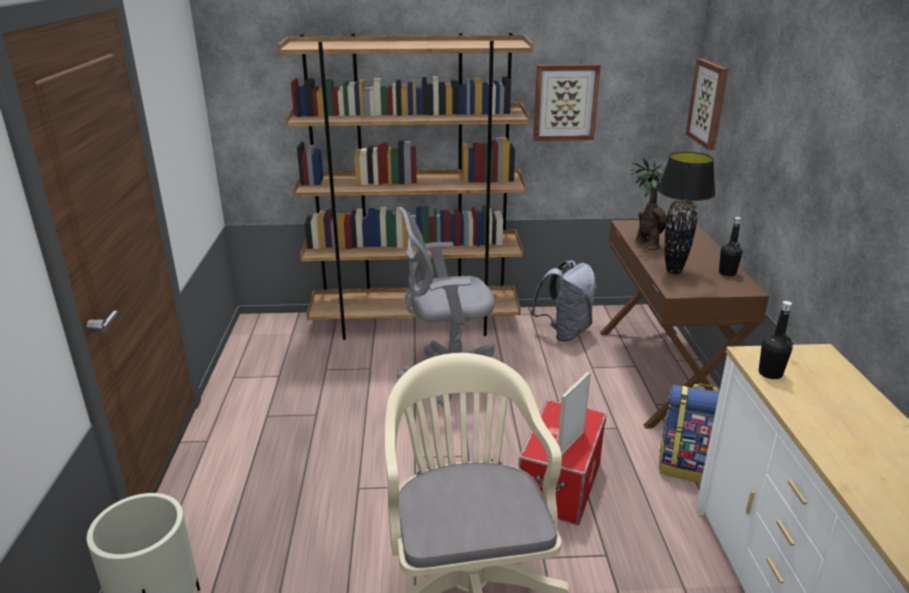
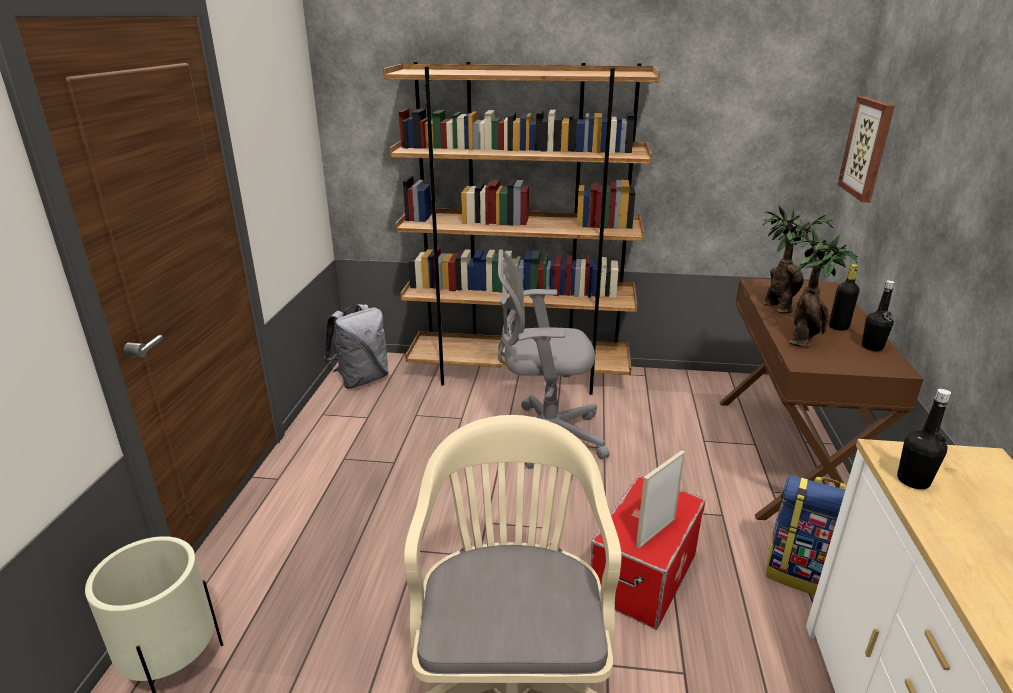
camera: 10 degrees right, 0 degrees up
grey backpack [530,261,596,342] -> grey backpack moved to [324,304,389,389]
picture [533,64,601,141] -> none
black table lamp [658,152,715,274] -> potted plant [787,225,858,347]
none -> black bottle [829,264,860,331]

